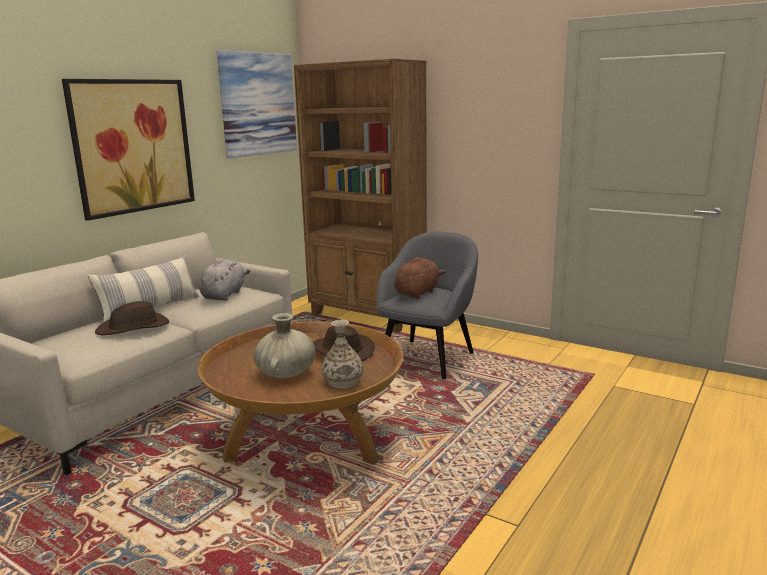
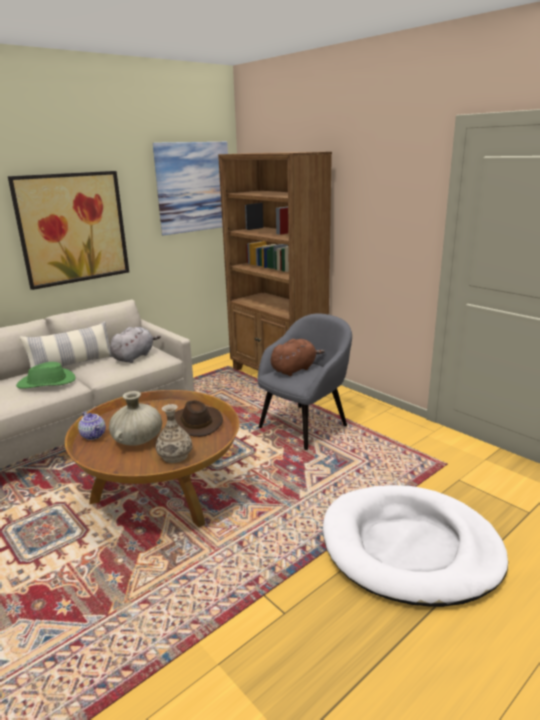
camera: 15 degrees right, 5 degrees up
brown hat [95,301,169,335] -> green hat [16,362,76,389]
none -> teapot [78,412,106,440]
none -> white dog bed [323,485,508,607]

